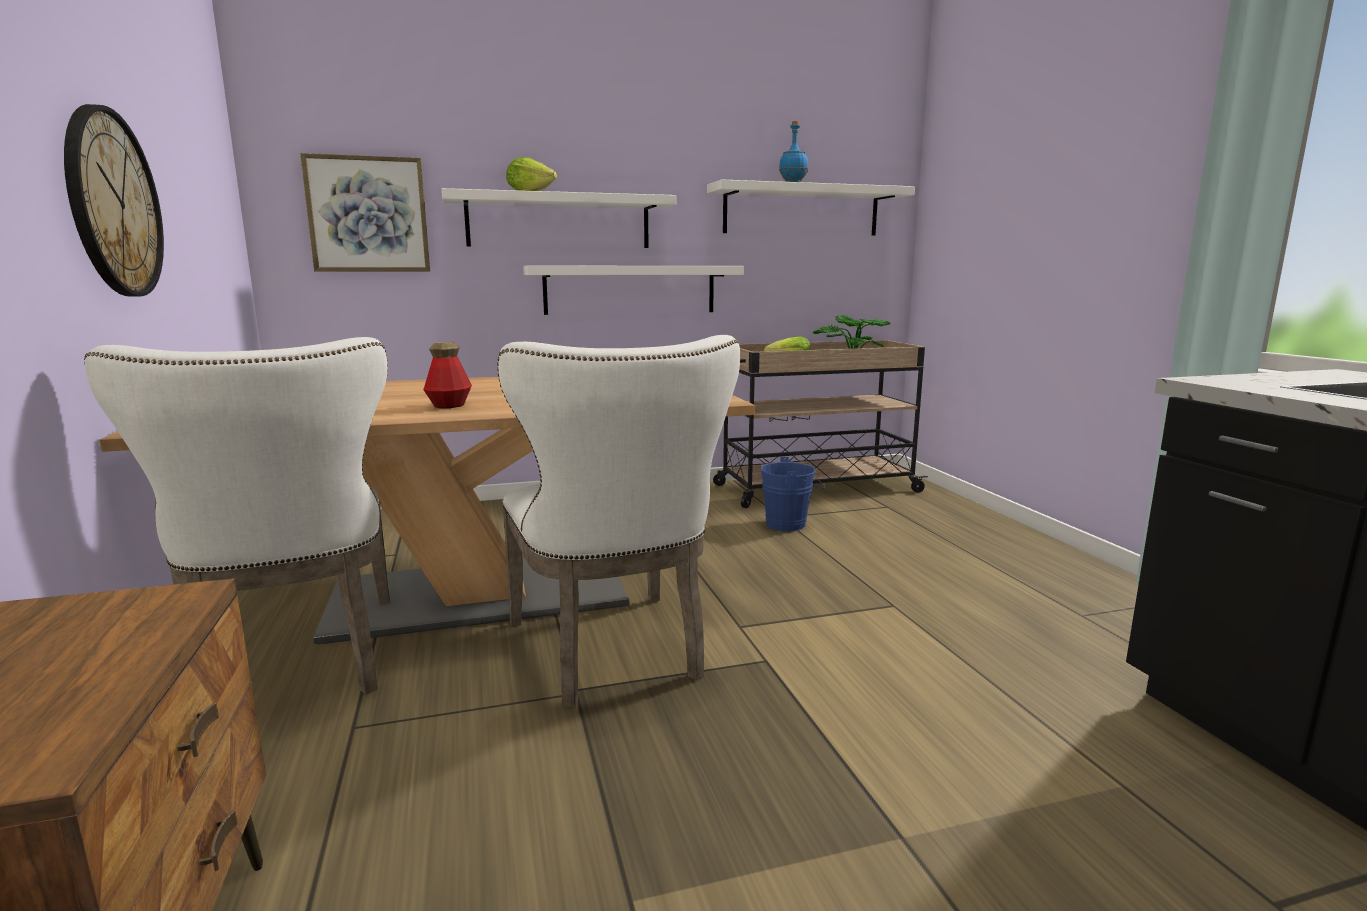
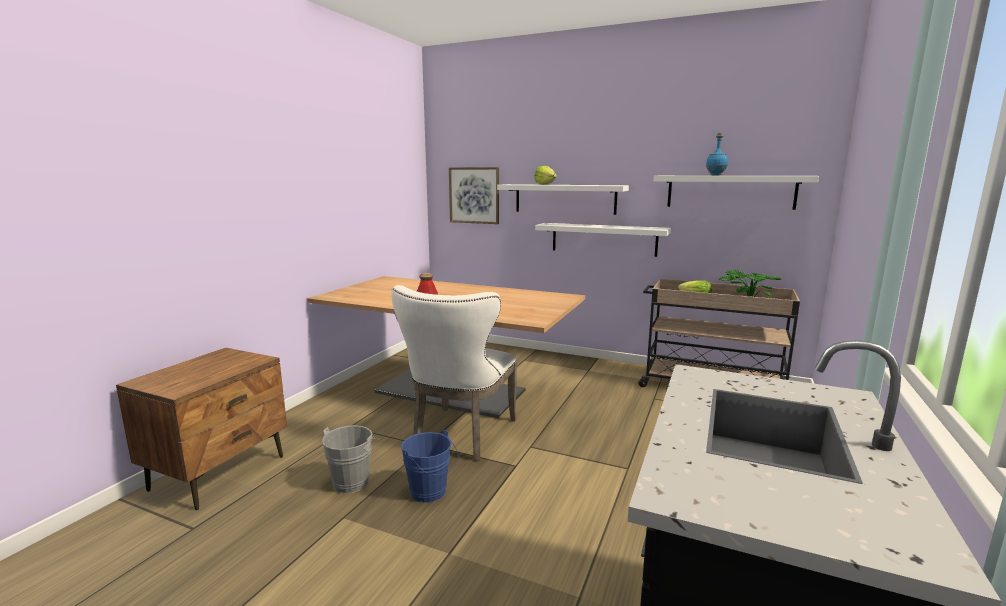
camera: 40 degrees right, 0 degrees up
wall clock [64,104,164,296] -> none
white chair [84,337,390,695] -> none
blue bucket [761,457,824,531] -> blue bucket moved to [401,429,459,503]
none -> grey bucket [322,425,379,494]

